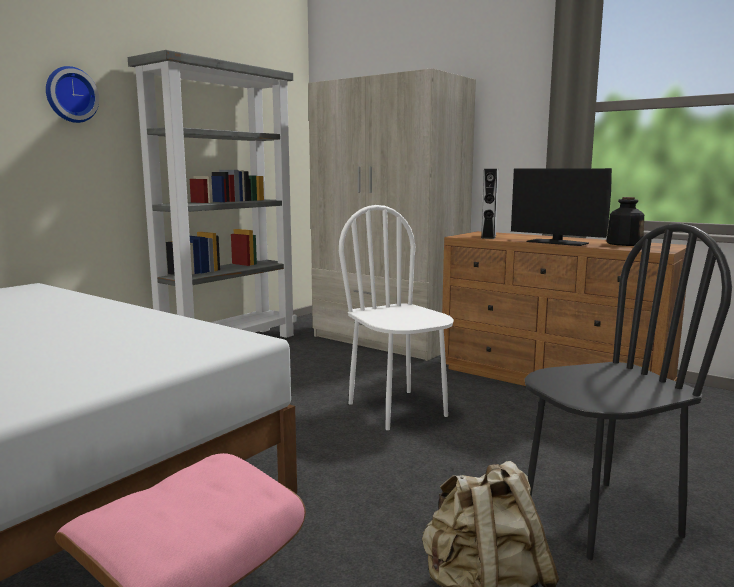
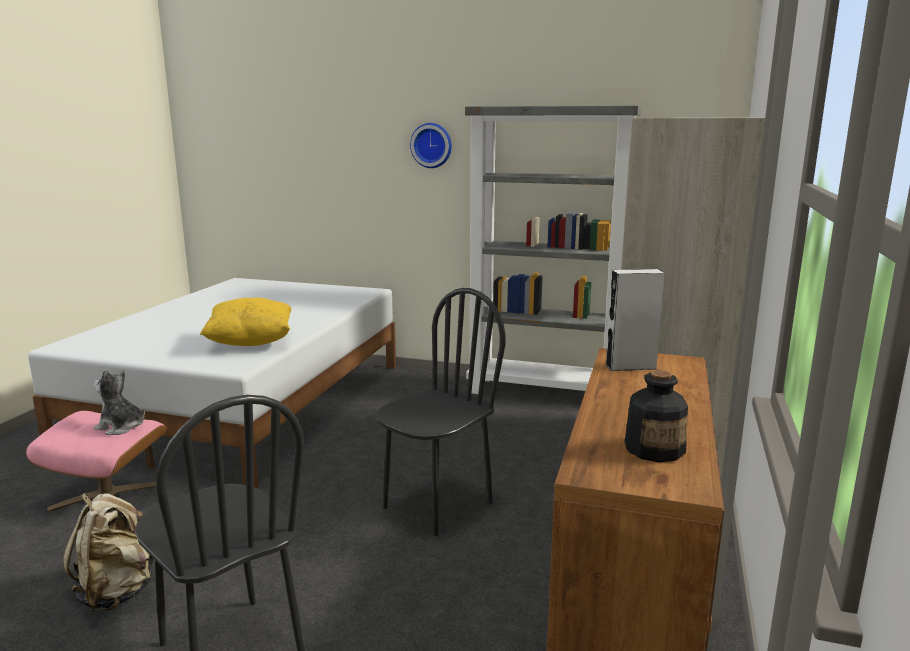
camera: 70 degrees right, 5 degrees up
white chair [339,205,454,430] -> black chair [375,288,505,536]
monitor [511,168,612,246] -> none
none -> plush toy [93,369,145,435]
none -> yellow pillow [200,298,291,346]

